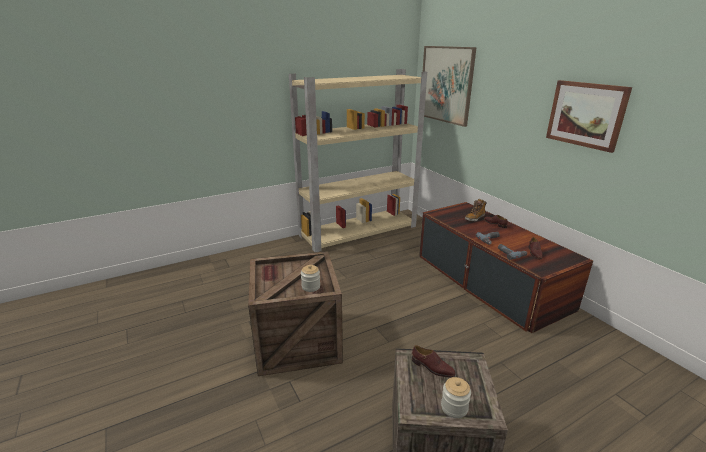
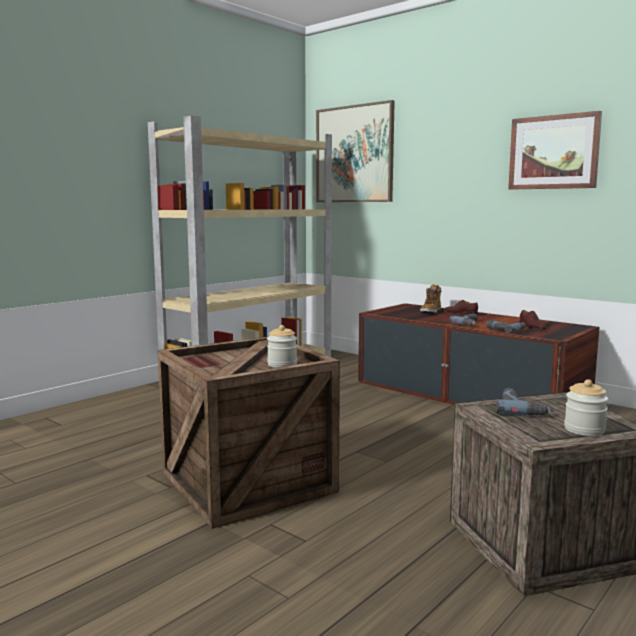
camera: 20 degrees left, 15 degrees down
brown shoe [412,345,456,377] -> power drill [496,388,550,415]

